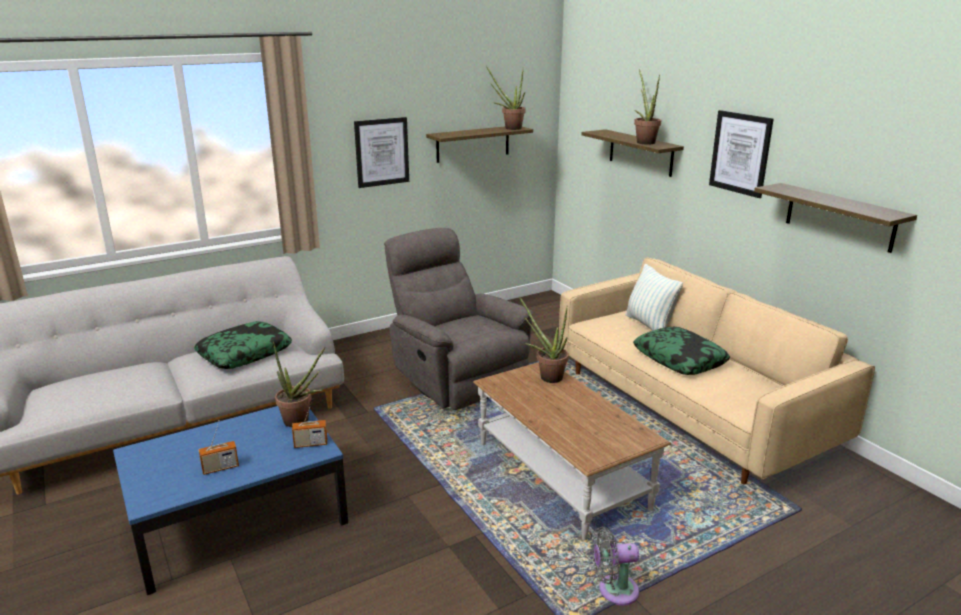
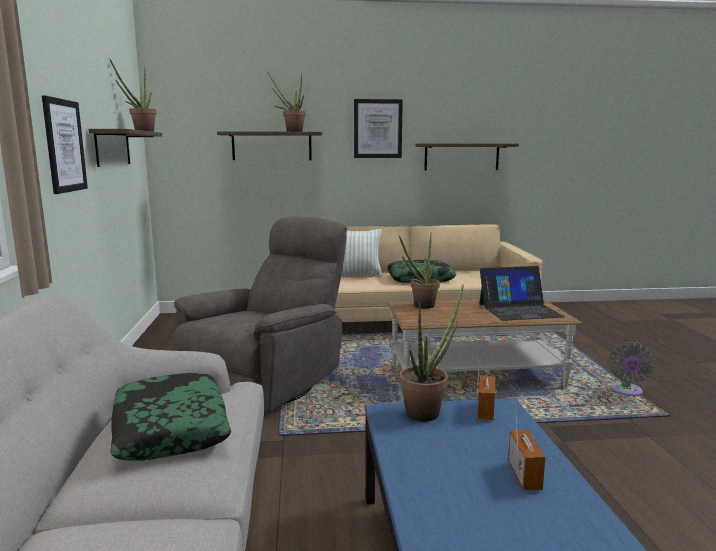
camera: 65 degrees left, 10 degrees down
grey armchair [384,228,533,410] -> grey armchair turned 135 degrees clockwise [174,217,347,412]
none -> laptop [480,266,565,321]

